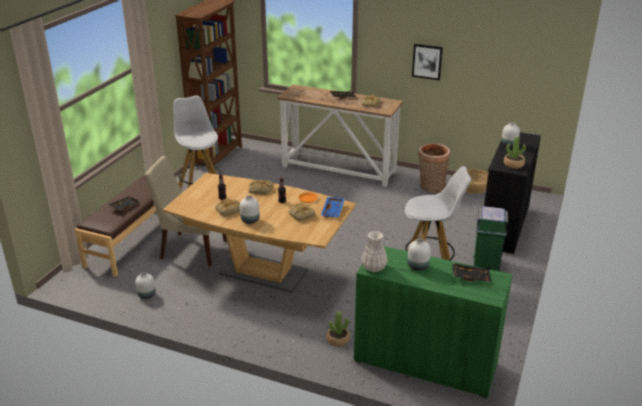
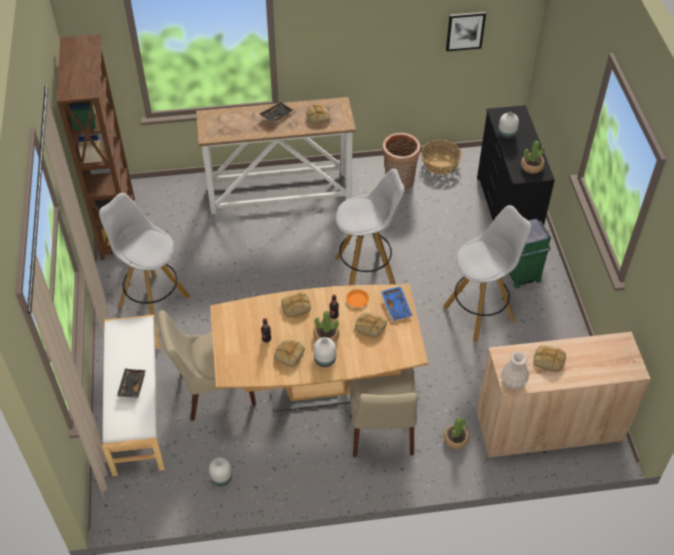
camera: 30 degrees left, 20 degrees up
brown bench [75,175,179,277] -> white bench [102,315,165,476]
green cabinet [354,246,512,399] -> beige cabinet [476,332,650,458]
white vase [407,238,431,271] -> bread [533,345,566,372]
picture [412,44,443,80] -> picture moved to [446,12,486,51]
black tray [452,263,491,283] -> none
none -> potted plant [313,311,339,342]
none -> white stool [335,168,405,286]
none -> beige chair [349,368,418,457]

